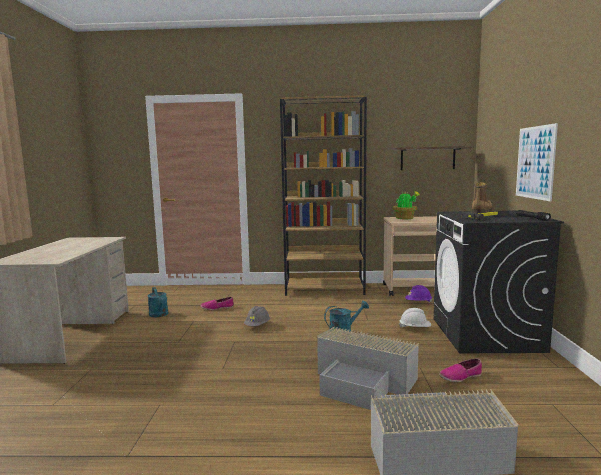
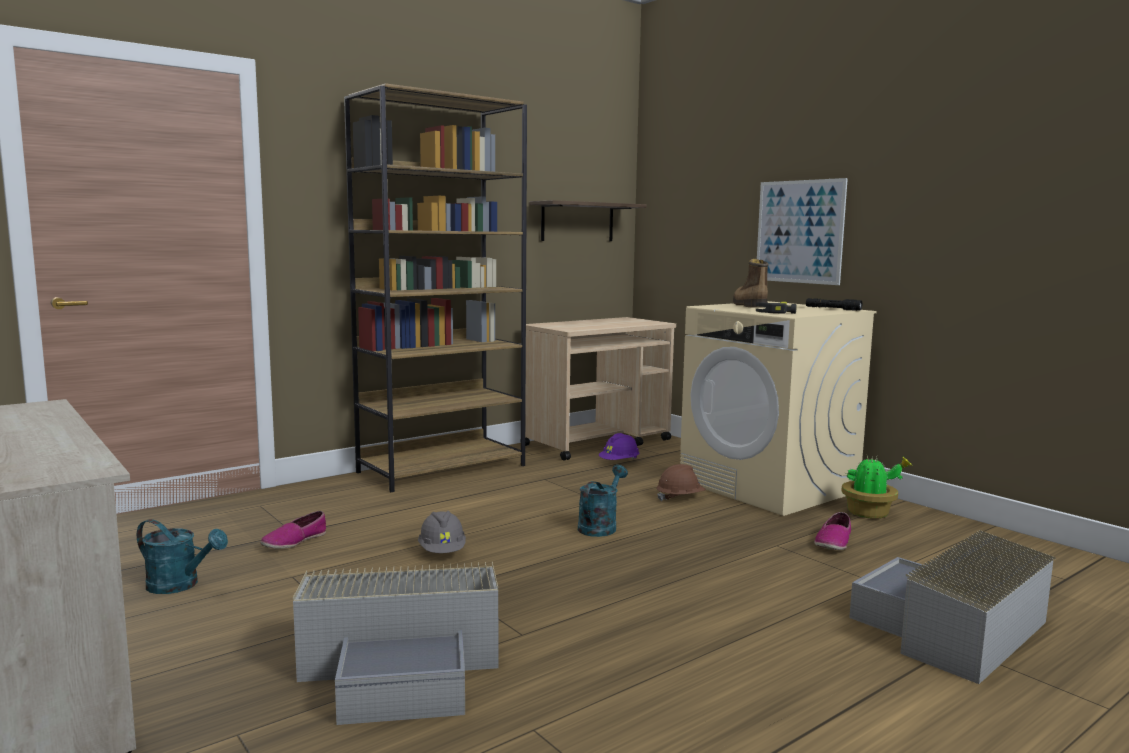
camera: 40 degrees left, 0 degrees up
grey storage box [317,327,419,410] -> grey storage box moved to [293,562,498,725]
potted plant [392,191,420,219] -> potted plant moved to [841,454,912,519]
white hard hat [399,308,431,328] -> brown hard hat [656,464,706,501]
black washing machine [433,210,564,353] -> beige washing machine [680,301,877,516]

